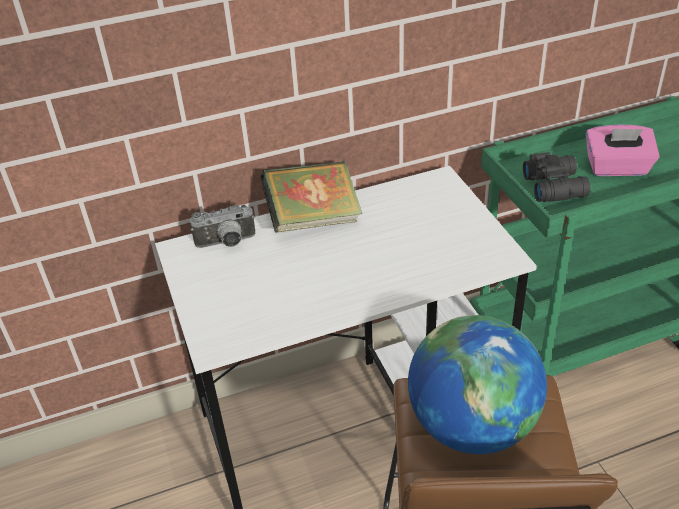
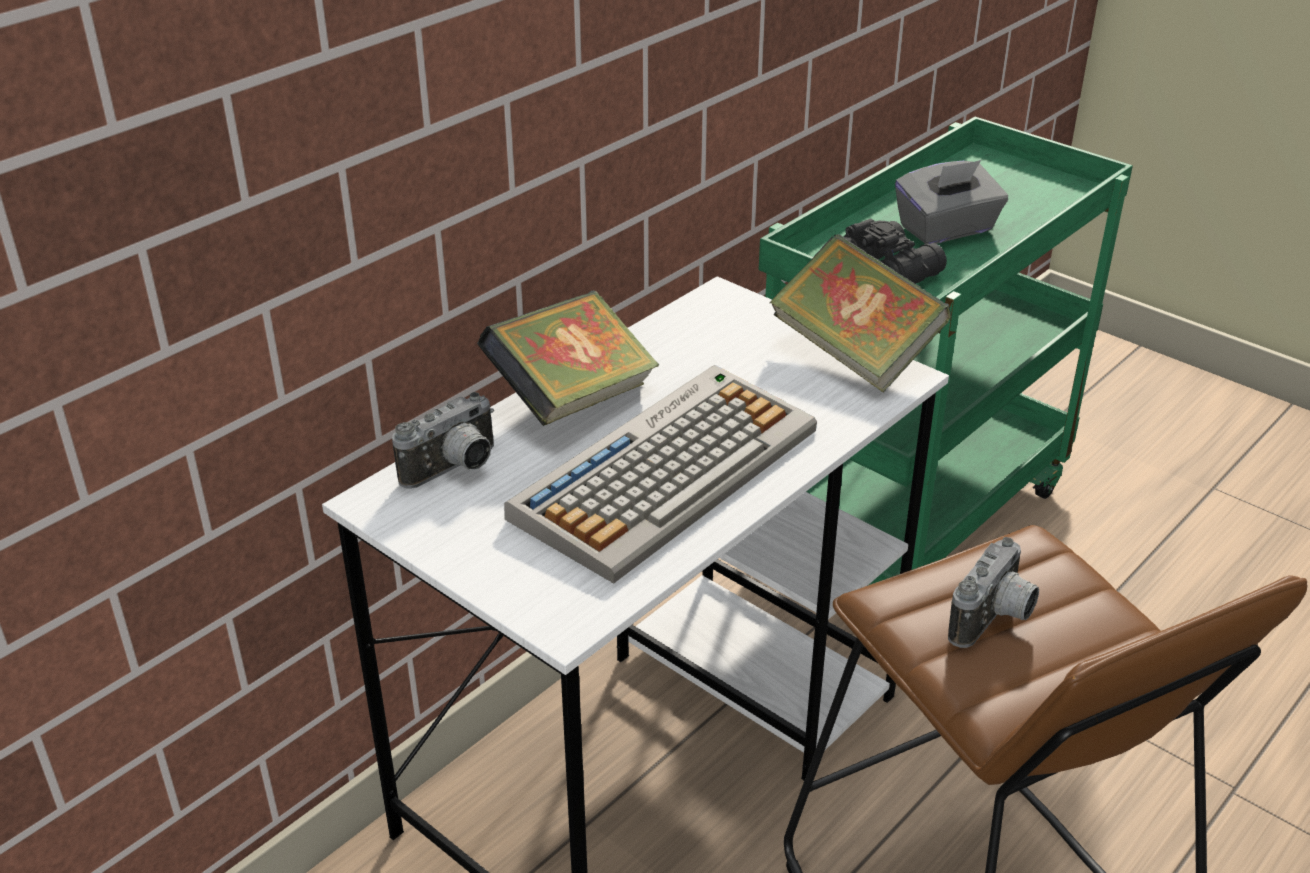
camera: 30 degrees left, 5 degrees down
globe [408,315,547,454] -> camera [948,537,1039,648]
pink tissue box [586,124,660,176] -> grey tissue box [895,160,1008,244]
none -> keyboard [504,365,817,583]
none -> book [770,234,951,392]

